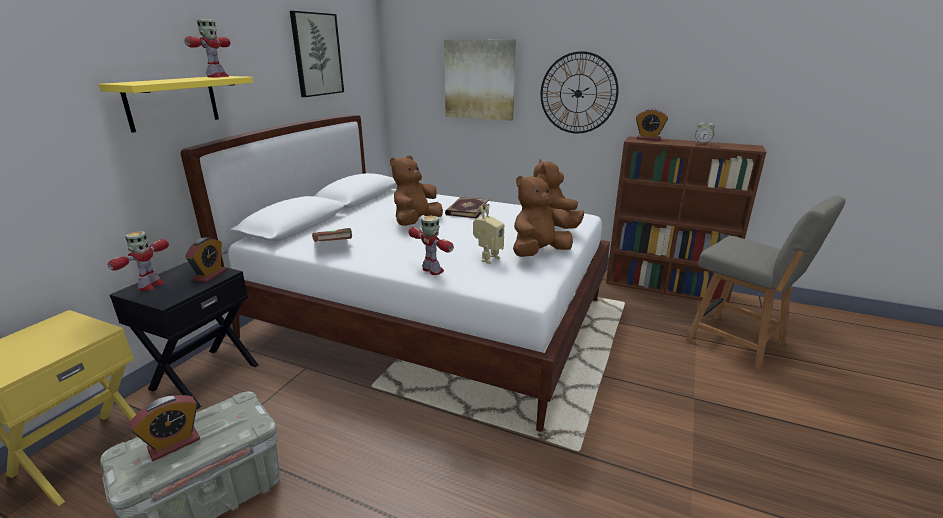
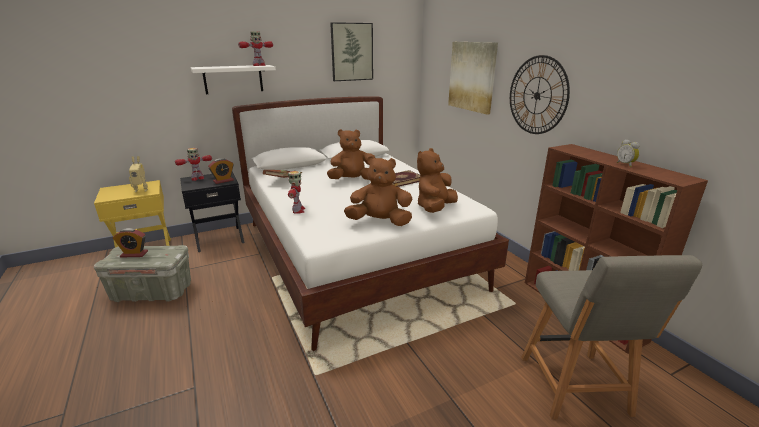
camera: 40 degrees right, 0 degrees up
yellow shelf [99,76,253,133] -> white shelf [191,65,276,94]
toy robot [473,204,504,264] -> toy robot moved to [129,156,148,192]
alarm clock [636,108,668,141] -> none

